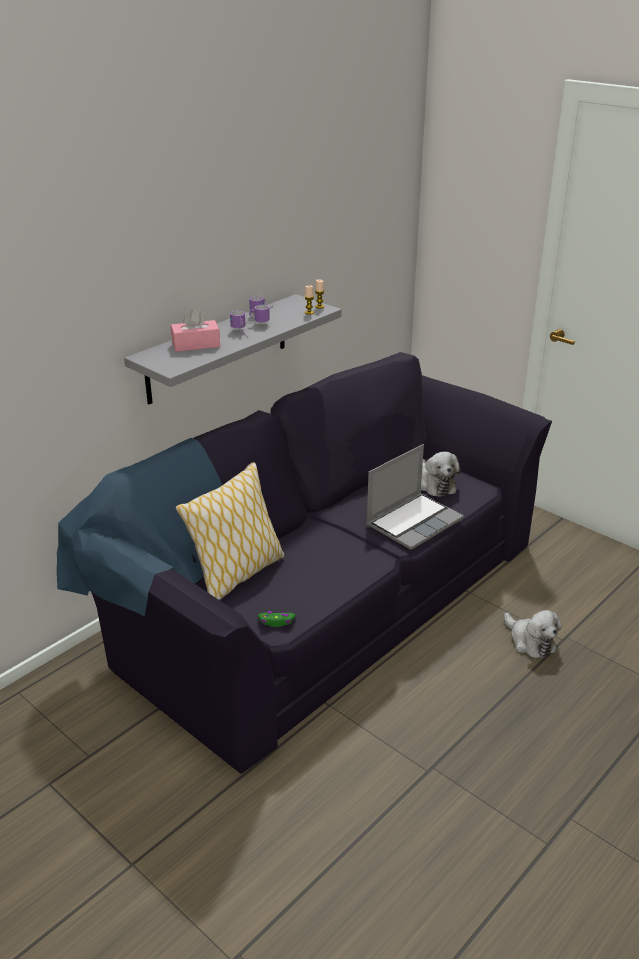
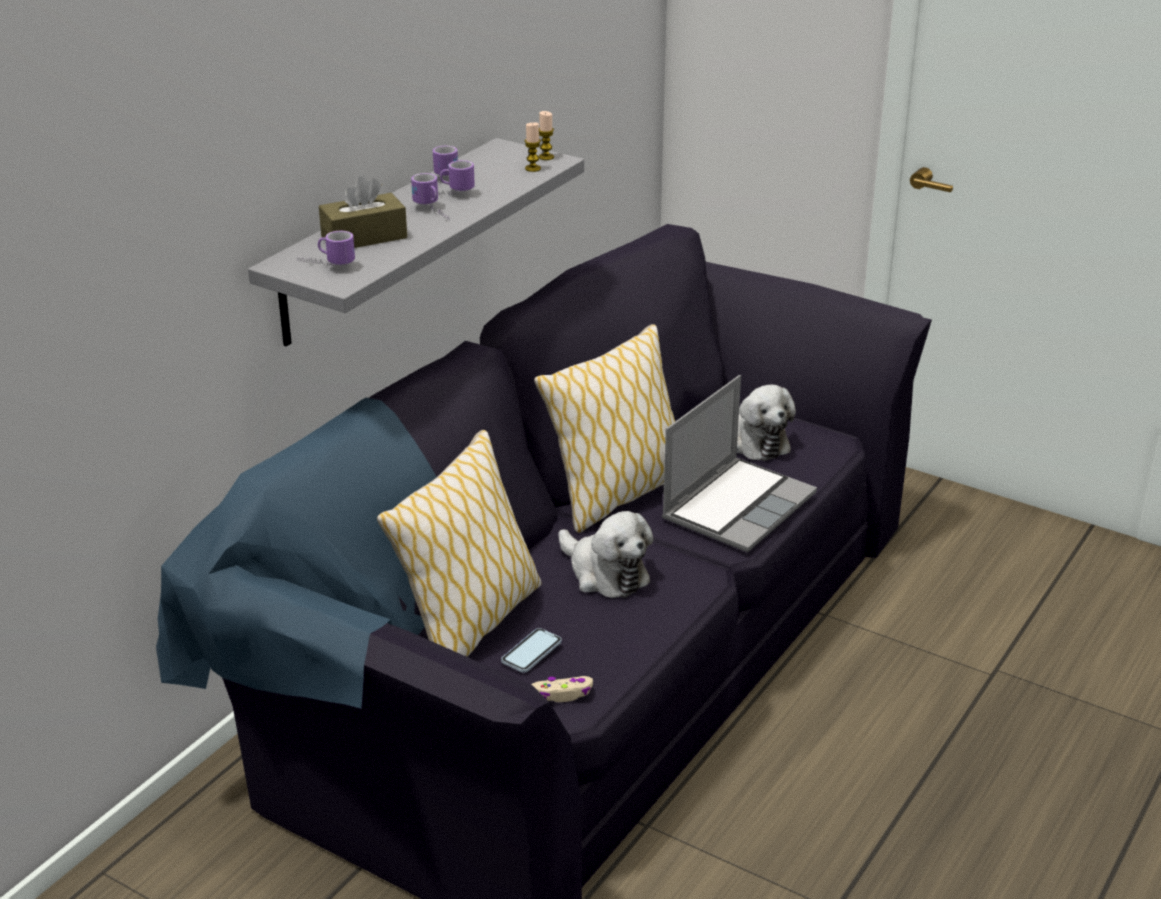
camera: 10 degrees left, 0 degrees up
pink tissue box [171,309,220,352] -> brown tissue box [319,176,407,248]
green game controller [258,611,295,627] -> beige game controller [531,676,593,702]
plush toy [504,610,562,659] -> plush toy moved to [558,511,654,598]
none -> mug [297,231,355,267]
none -> phone [501,628,562,673]
none -> pillow [534,324,675,533]

